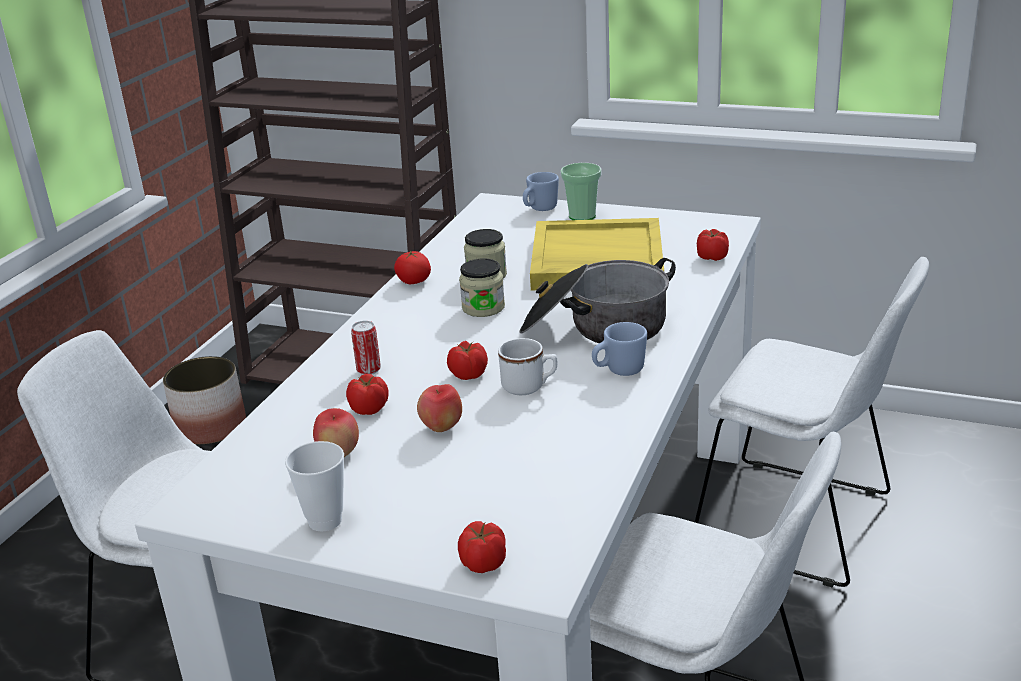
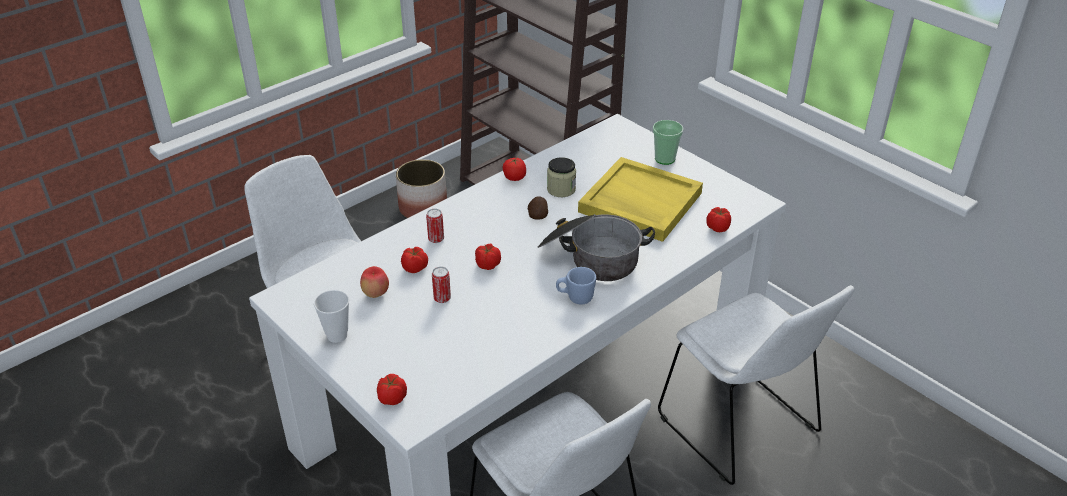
camera: 25 degrees right, 10 degrees up
apple [417,384,462,432] -> can [432,267,451,303]
jar [459,258,505,317] -> potato [528,196,548,220]
white mug [498,338,557,395] -> none
blue mug [523,172,559,211] -> none

